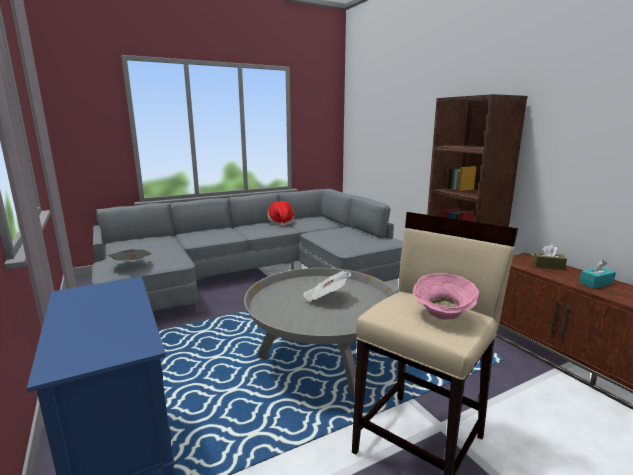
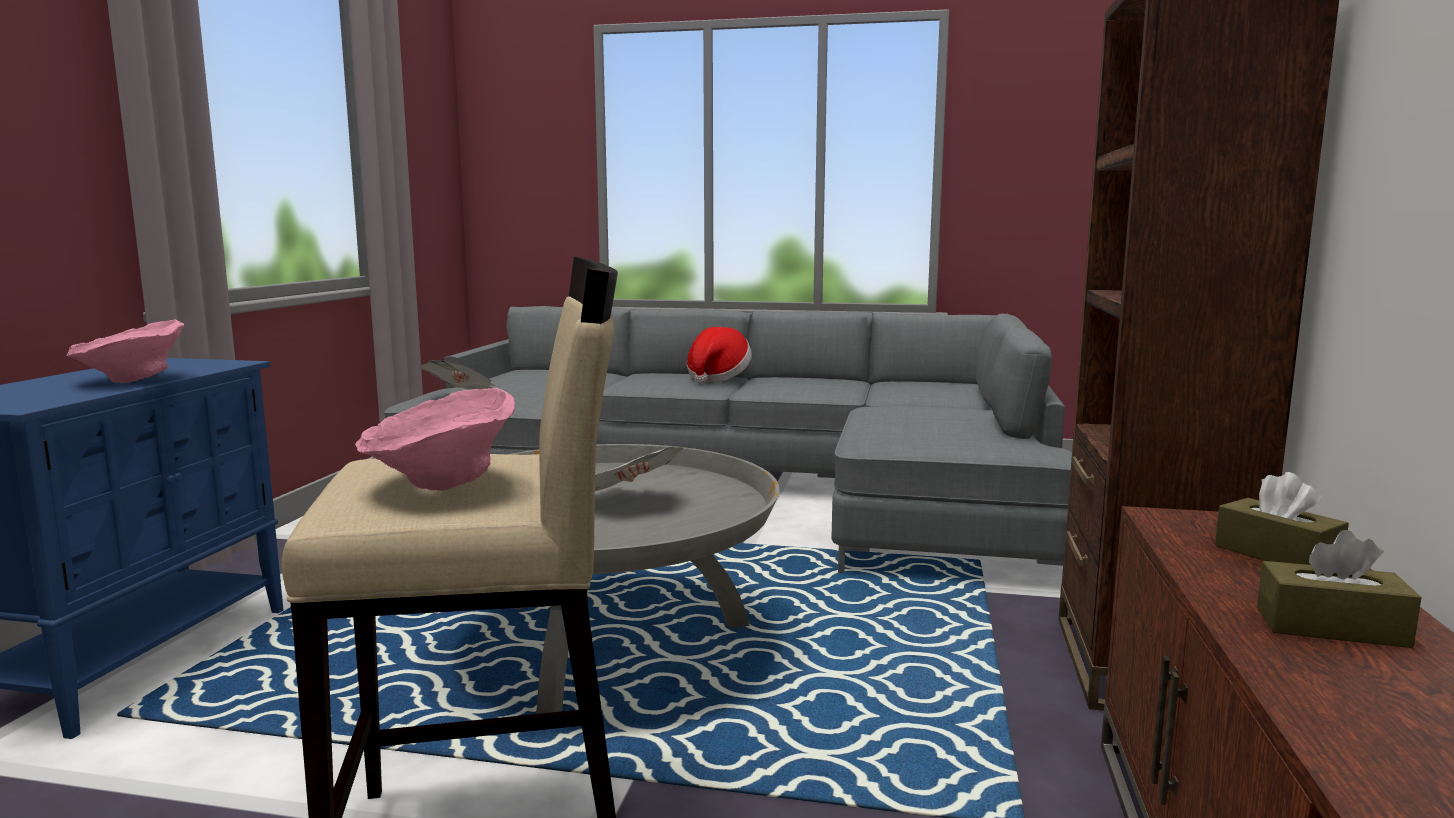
camera: 40 degrees right, 5 degrees down
hat [267,201,294,227] -> hat moved to [687,327,752,383]
turquoise tissue box [579,260,616,289] -> brown tissue box [1257,530,1422,648]
none -> pink bowl [66,319,184,383]

